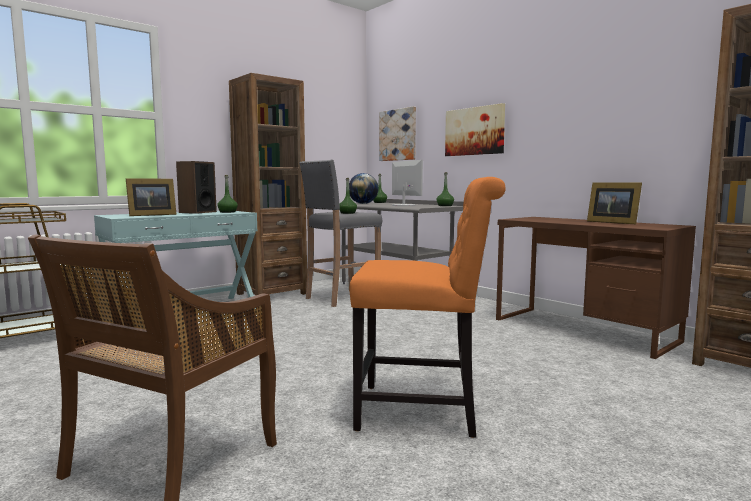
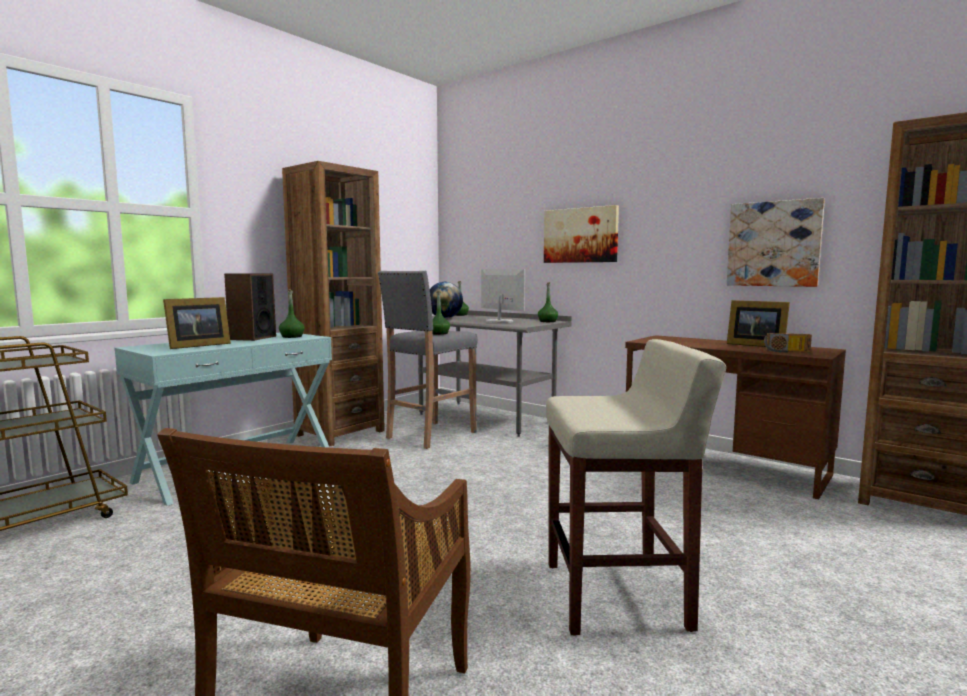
camera: 10 degrees left, 0 degrees up
orange chair [350,177,506,438] -> beige stool [546,339,726,636]
picture [379,106,416,161] -> picture moved to [727,198,825,287]
none -> radio [764,333,812,353]

